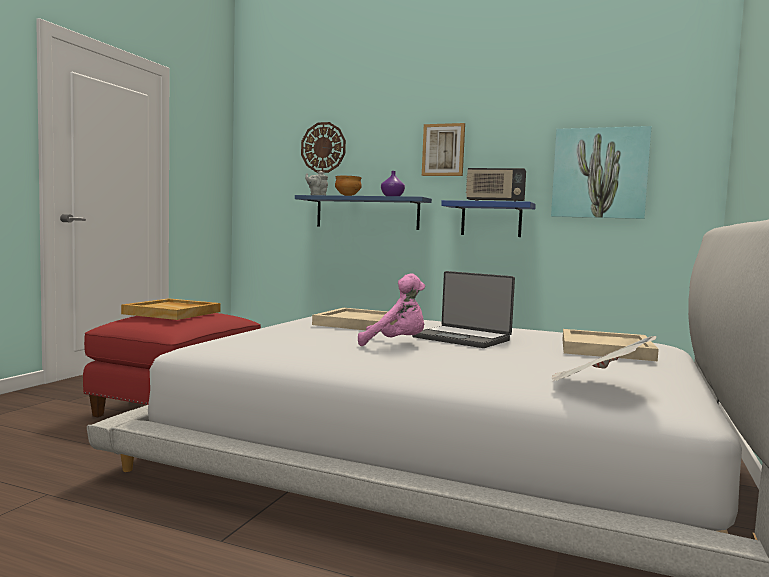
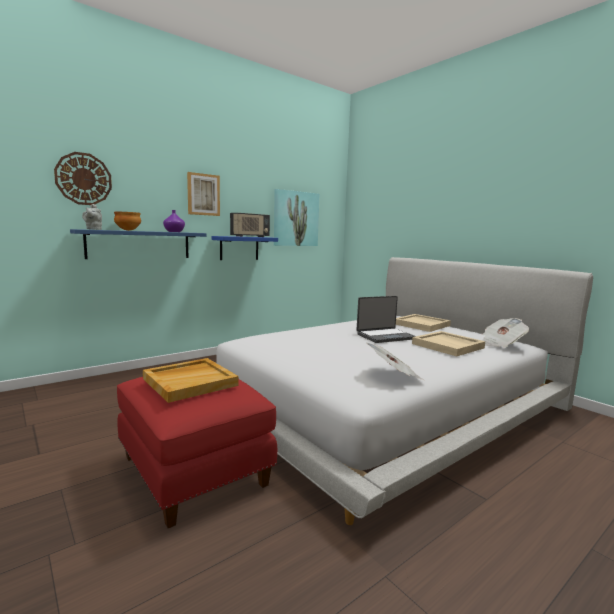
camera: 60 degrees left, 5 degrees up
beige tray [312,308,397,331] -> beige tray moved to [412,331,485,357]
pink plush toy [358,273,425,346] -> none
none -> newspaper [365,342,424,380]

